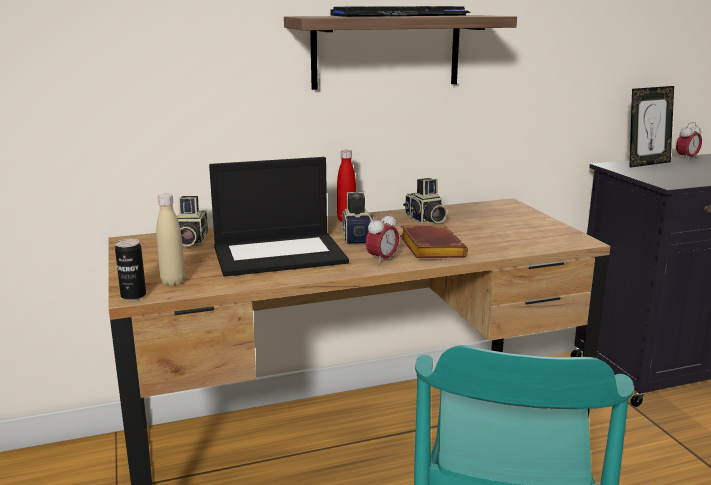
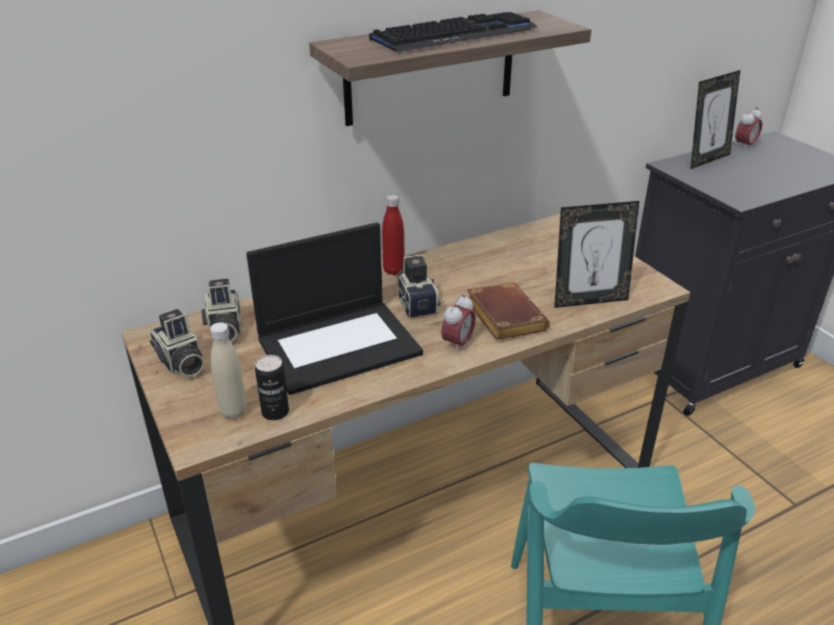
camera: 10 degrees left, 15 degrees up
can [115,239,146,300] -> can moved to [255,355,289,420]
camera [403,178,447,223] -> camera moved to [149,309,204,377]
none -> picture frame [554,201,639,308]

